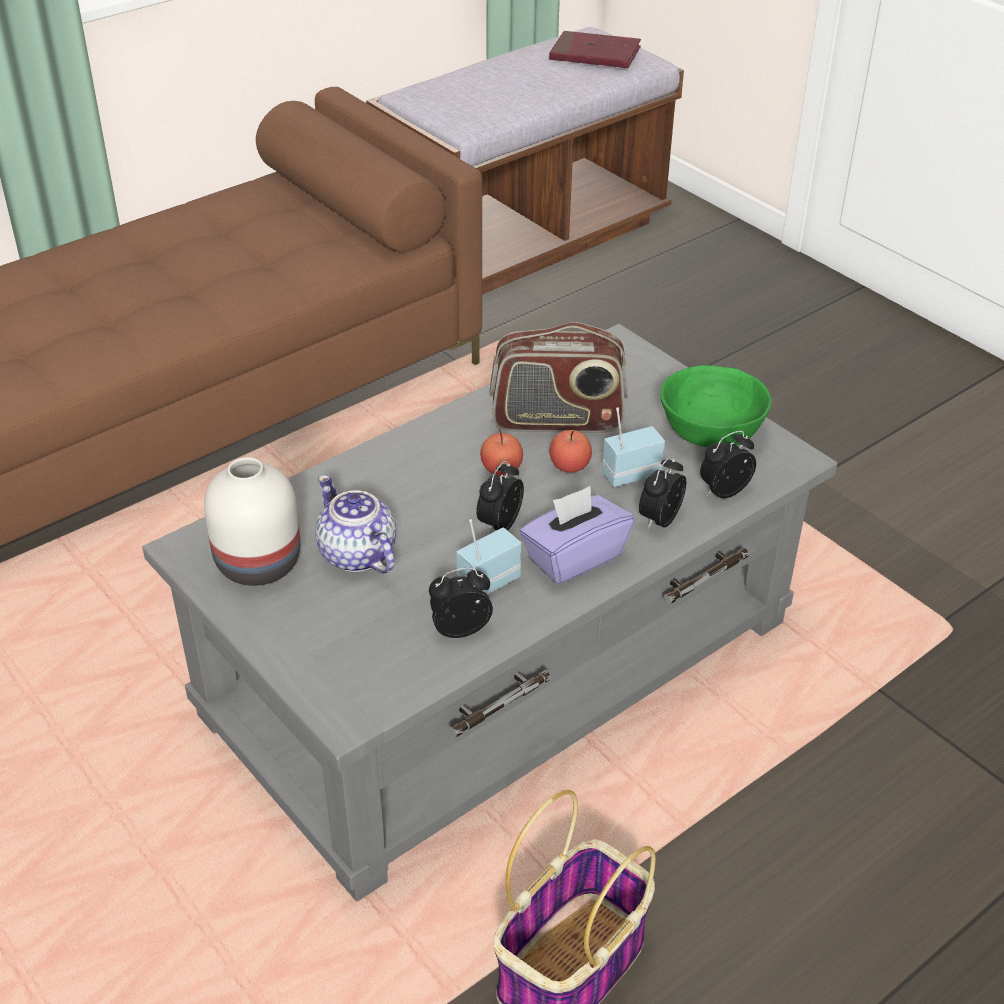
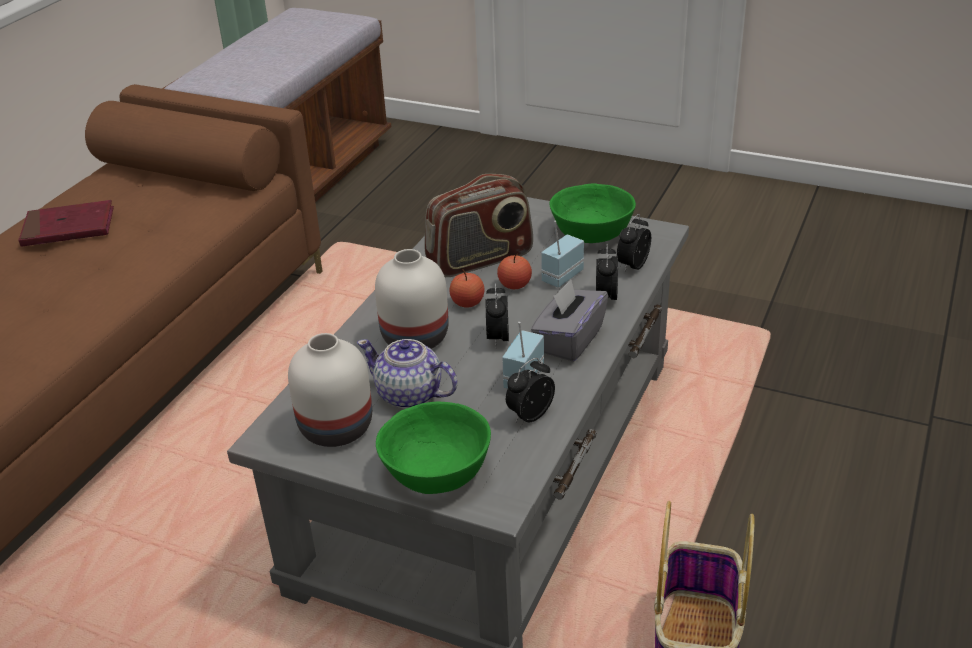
camera: 25 degrees left, 5 degrees down
purple tissue box [520,486,634,584] -> grey tissue box [531,279,608,362]
red book [549,31,641,68] -> red book moved to [18,200,114,247]
none -> white vase [375,249,449,349]
none -> green bowl [376,401,491,494]

